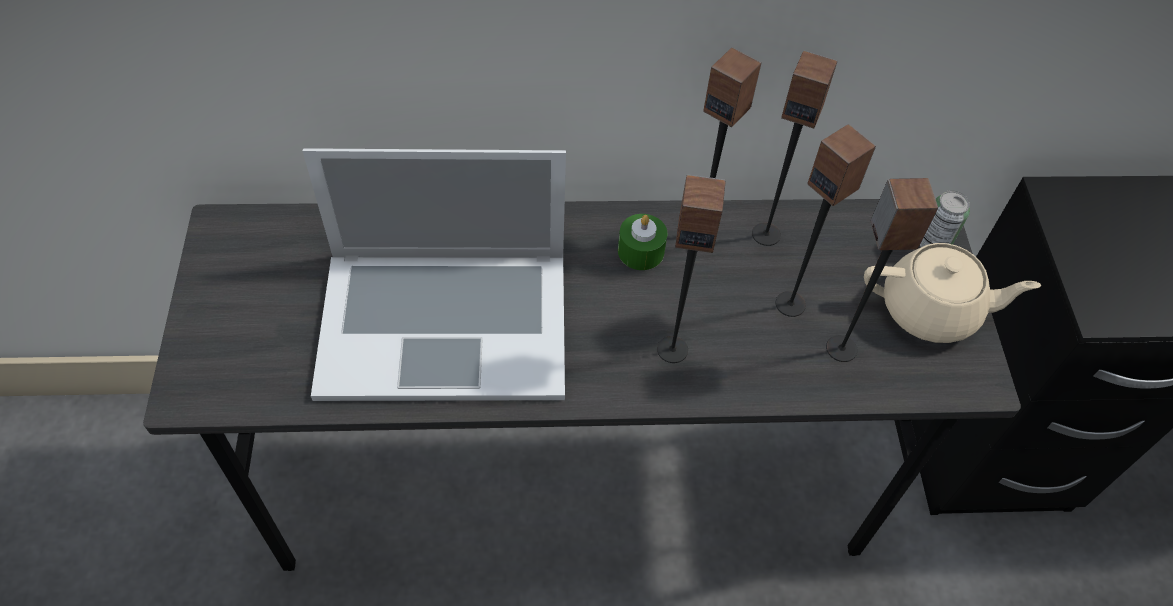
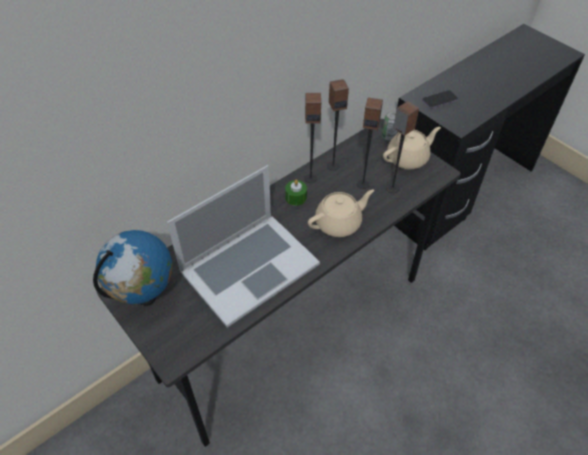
camera: 35 degrees left, 5 degrees down
speaker [657,174,726,363] -> beige teapot [308,190,374,237]
none -> globe [93,230,173,306]
none -> phone [422,90,458,109]

